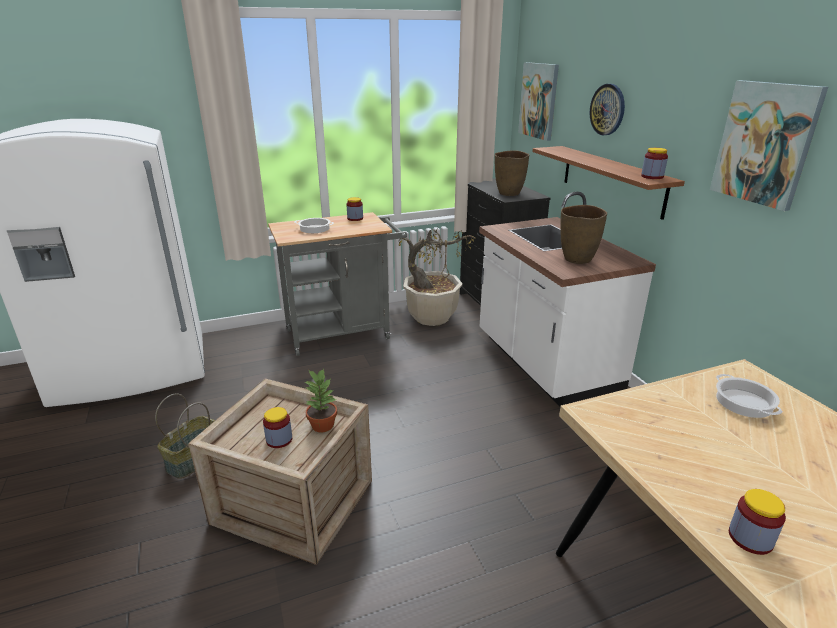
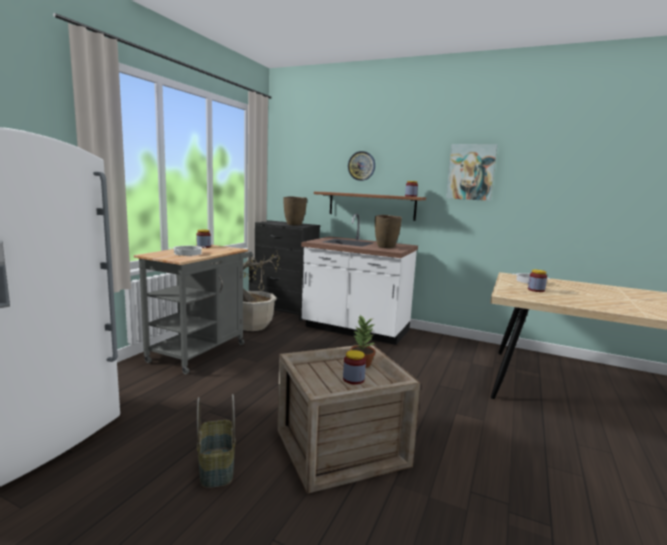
camera: 45 degrees left, 15 degrees down
picture [518,62,559,141] -> none
jar [729,489,786,555] -> jar moved to [528,270,547,292]

